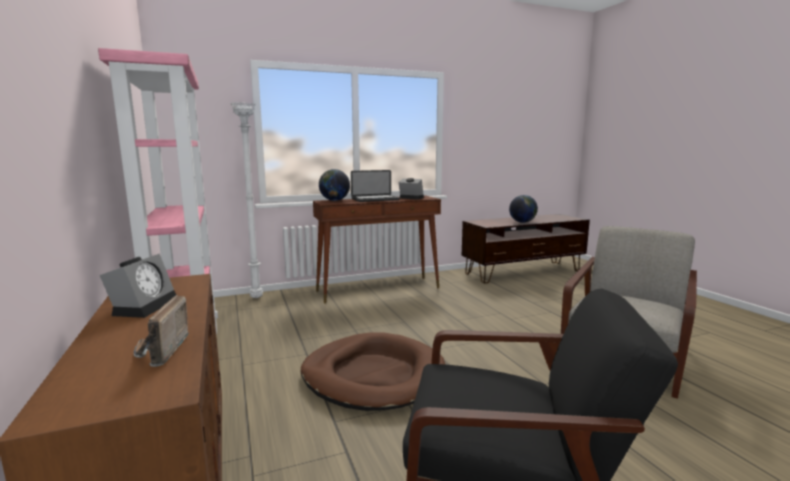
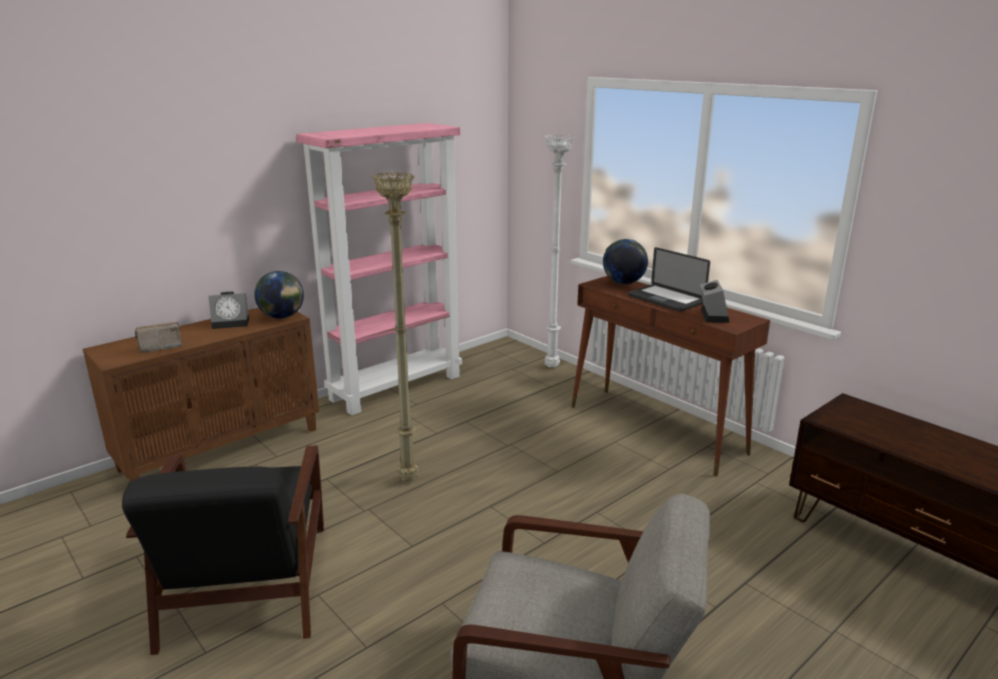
camera: 70 degrees right, 10 degrees up
brown dog bed [301,333,445,411] -> beige floor lamp [372,172,419,482]
globe [509,195,538,223] -> globe moved to [254,271,304,319]

